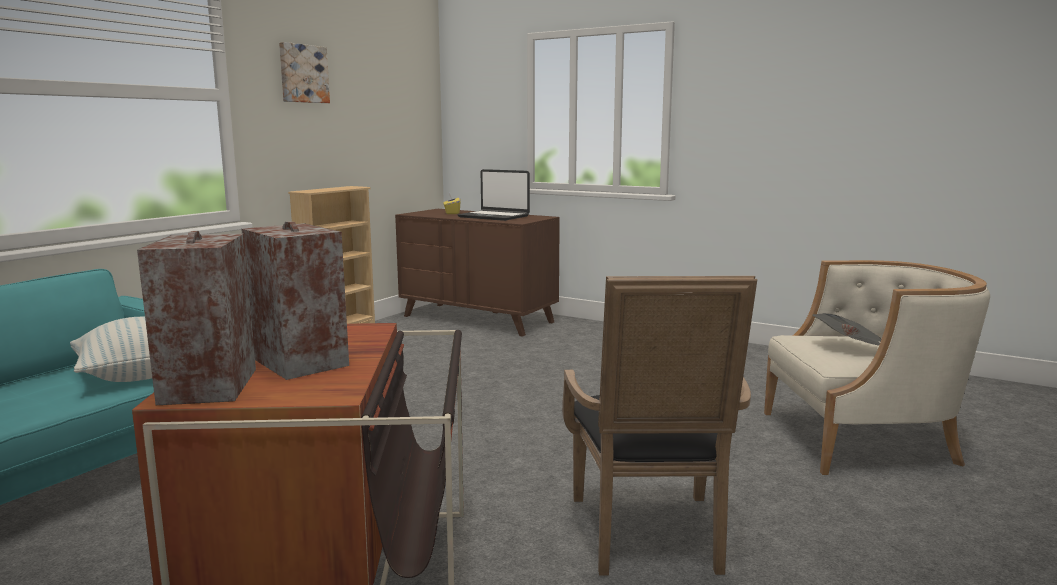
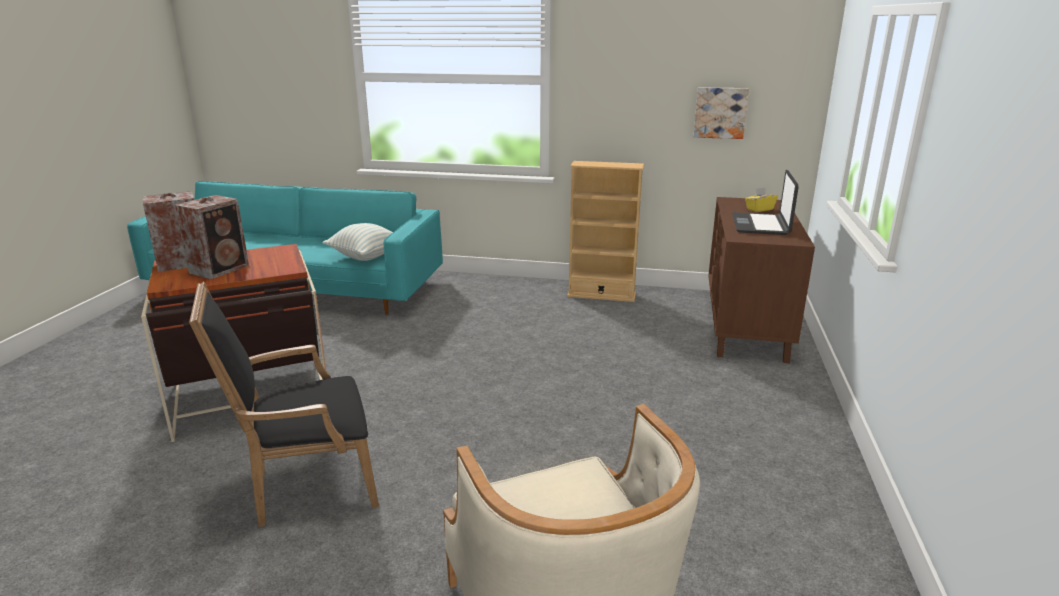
camera: 70 degrees right, 10 degrees up
picture [279,42,330,103] -> picture moved to [694,87,749,139]
newspaper [812,313,881,346] -> none

